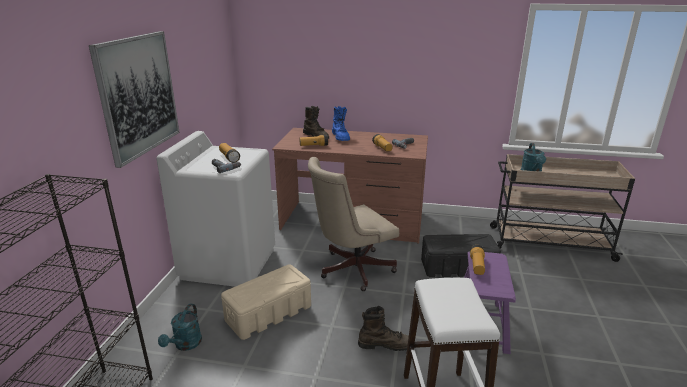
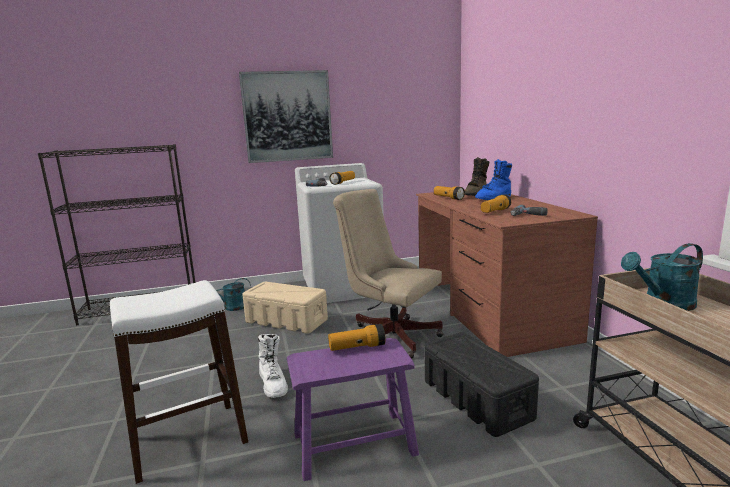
camera: 65 degrees right, 10 degrees down
brown boot [358,306,409,351] -> white boot [258,334,288,398]

